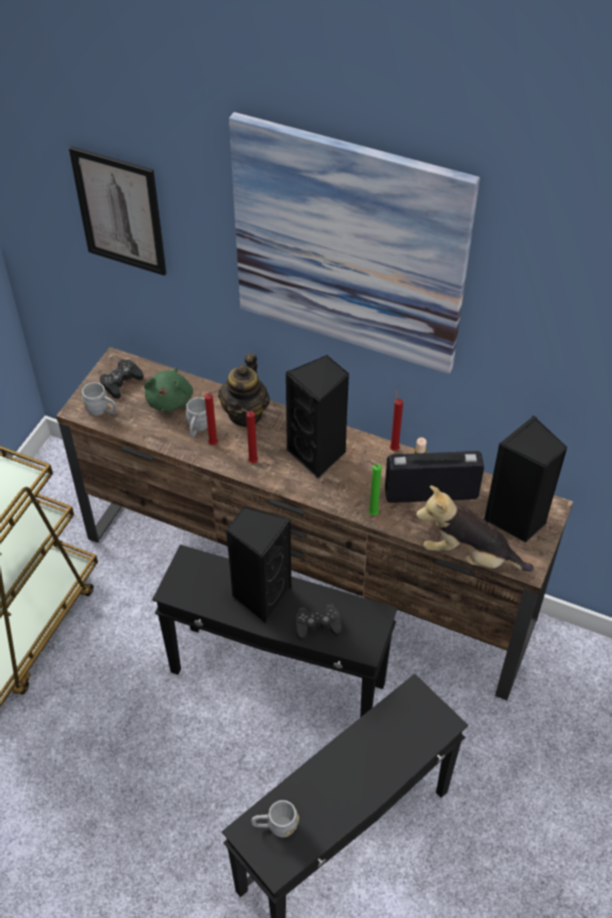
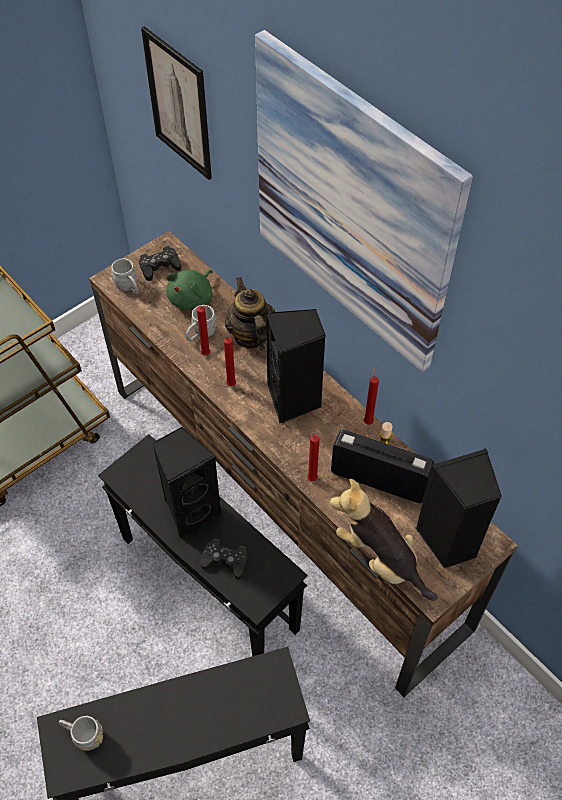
camera: 25 degrees right, 5 degrees up
teapot [218,353,270,427] -> teapot turned 120 degrees clockwise [225,277,275,351]
green candle [369,461,382,516] -> red candle [306,429,320,481]

